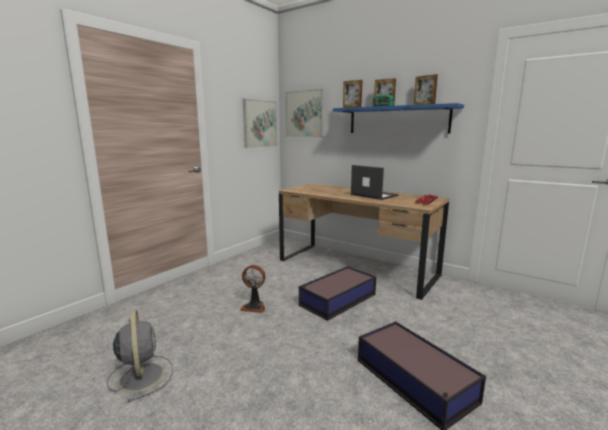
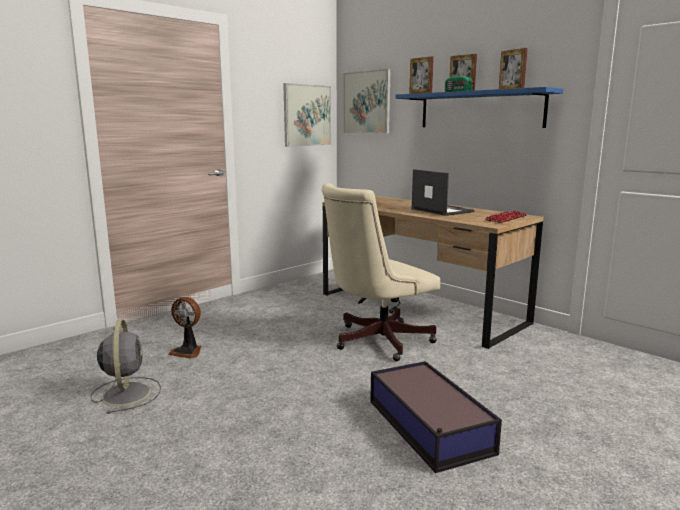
camera: 10 degrees right, 0 degrees up
fan [240,265,266,313] -> fan moved to [168,297,201,359]
storage box [299,266,376,321] -> beige office chair [322,183,440,361]

